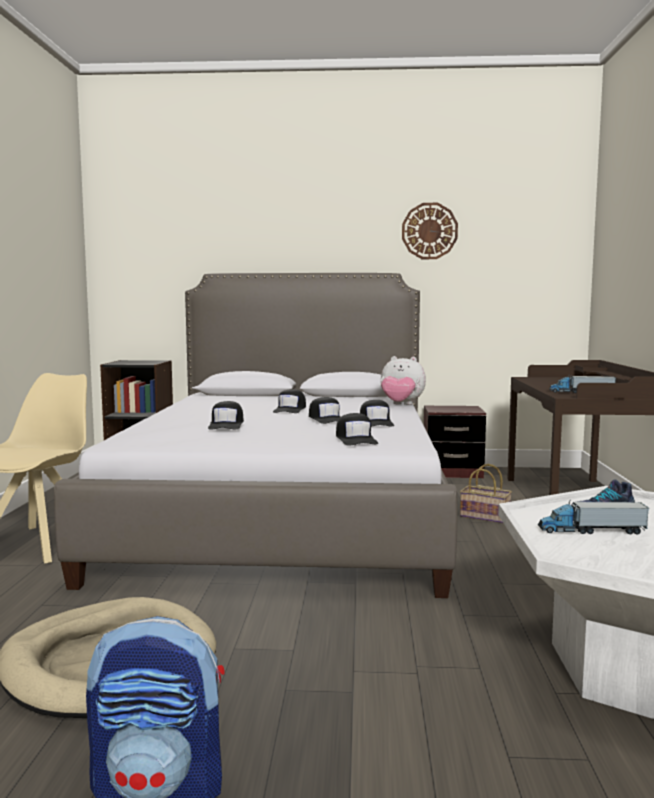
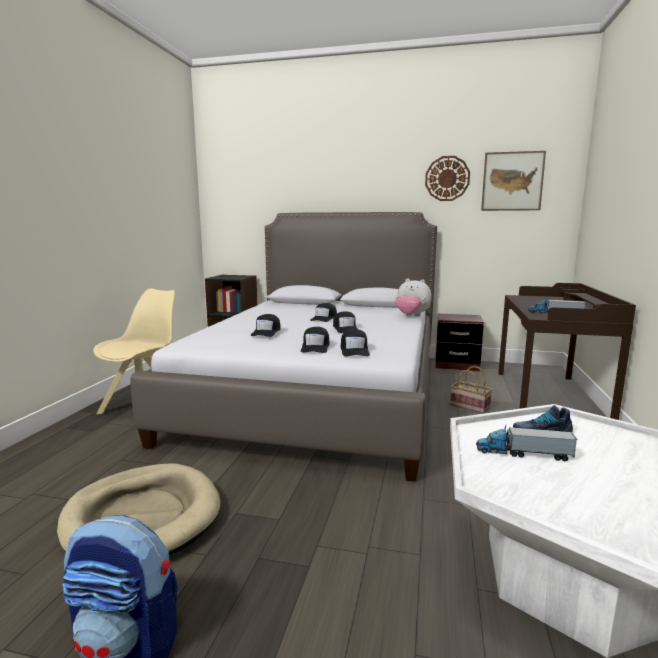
camera: 10 degrees right, 5 degrees up
black cap [360,400,394,427] -> black cap moved to [301,327,329,353]
none -> picture [481,151,546,211]

